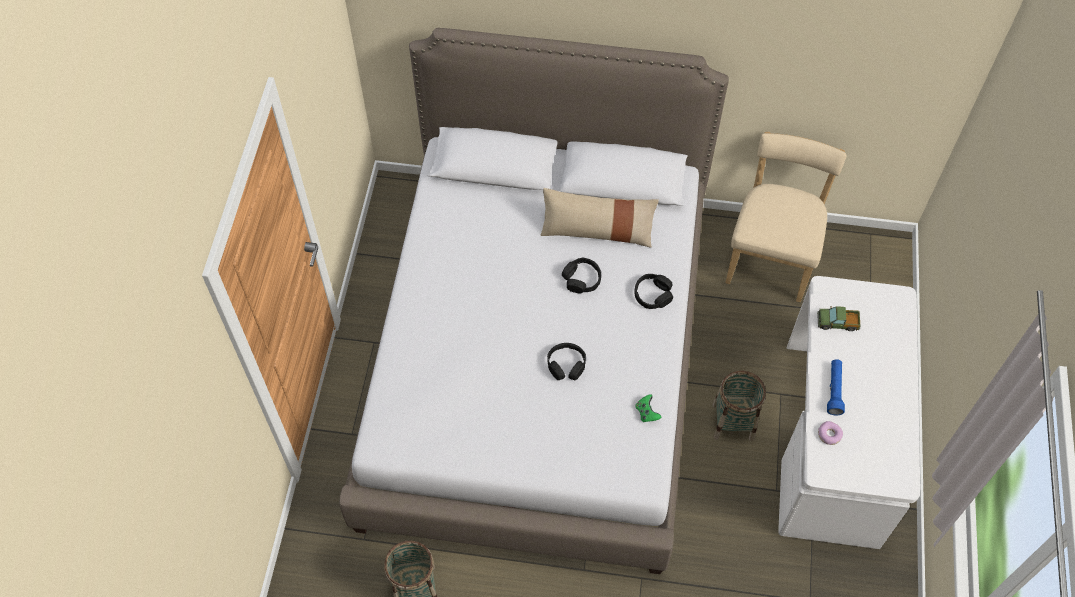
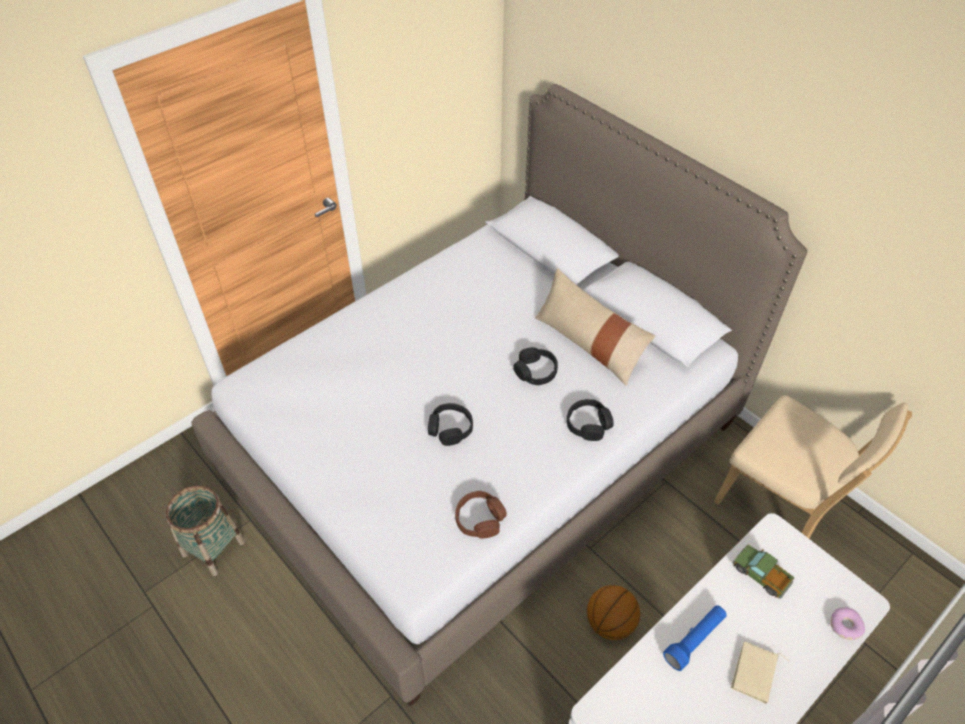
camera: 40 degrees right, 10 degrees down
green game controller [635,394,661,422] -> brown headphones [455,491,507,539]
basket [712,371,766,441] -> basketball [587,585,640,640]
beige chair [725,132,847,302] -> beige chair turned 75 degrees clockwise [714,395,912,538]
donut [818,421,843,445] -> donut moved to [830,607,865,640]
none -> beige book [731,641,790,704]

